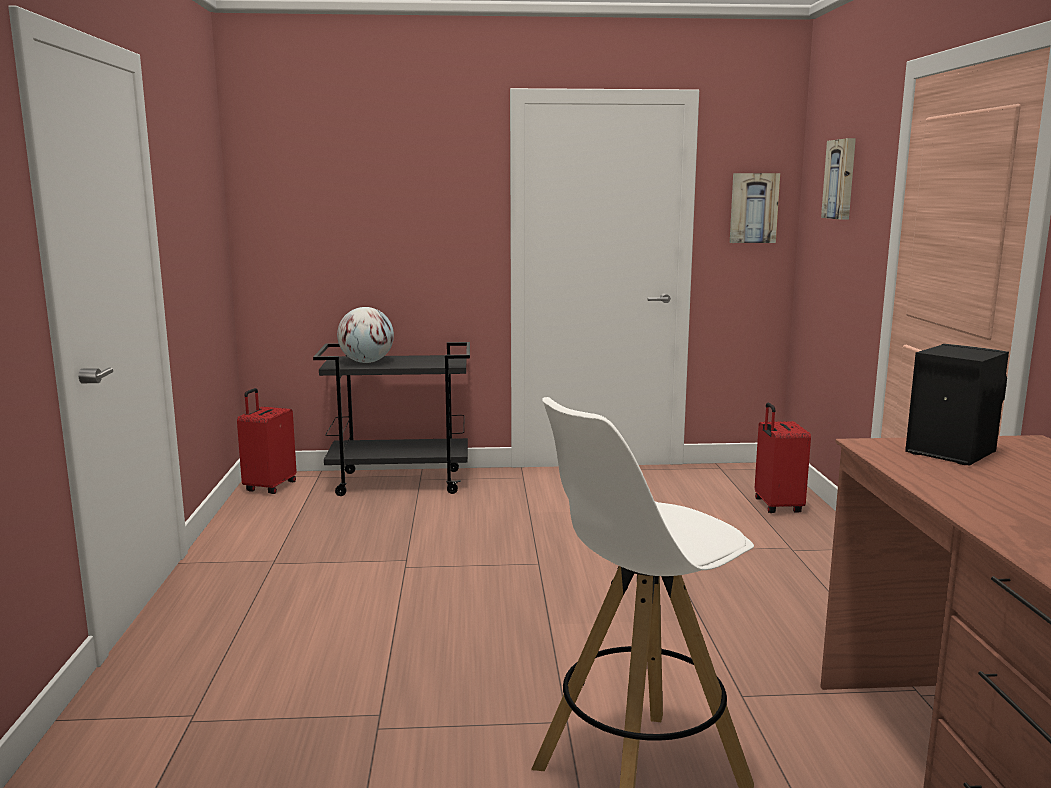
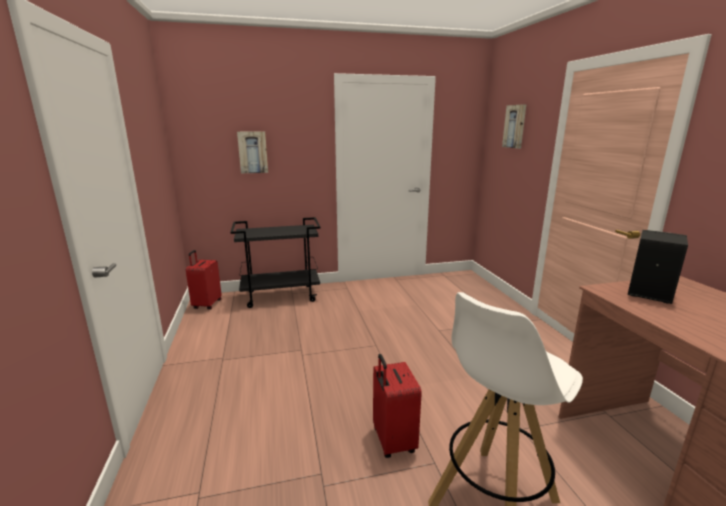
camera: 10 degrees left, 5 degrees up
globe [337,307,394,363] -> none
picture [730,173,780,243] -> picture moved to [237,132,268,173]
red suitcase [755,402,811,513] -> red suitcase moved to [373,354,422,458]

